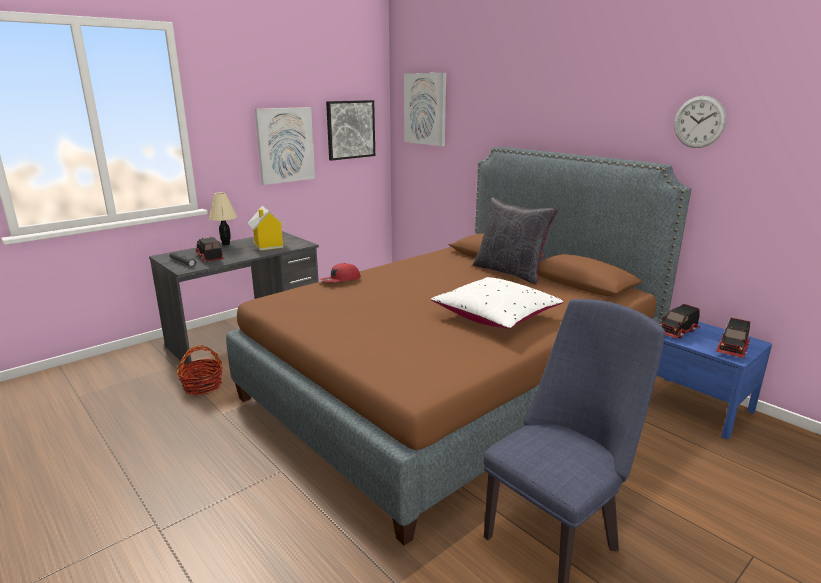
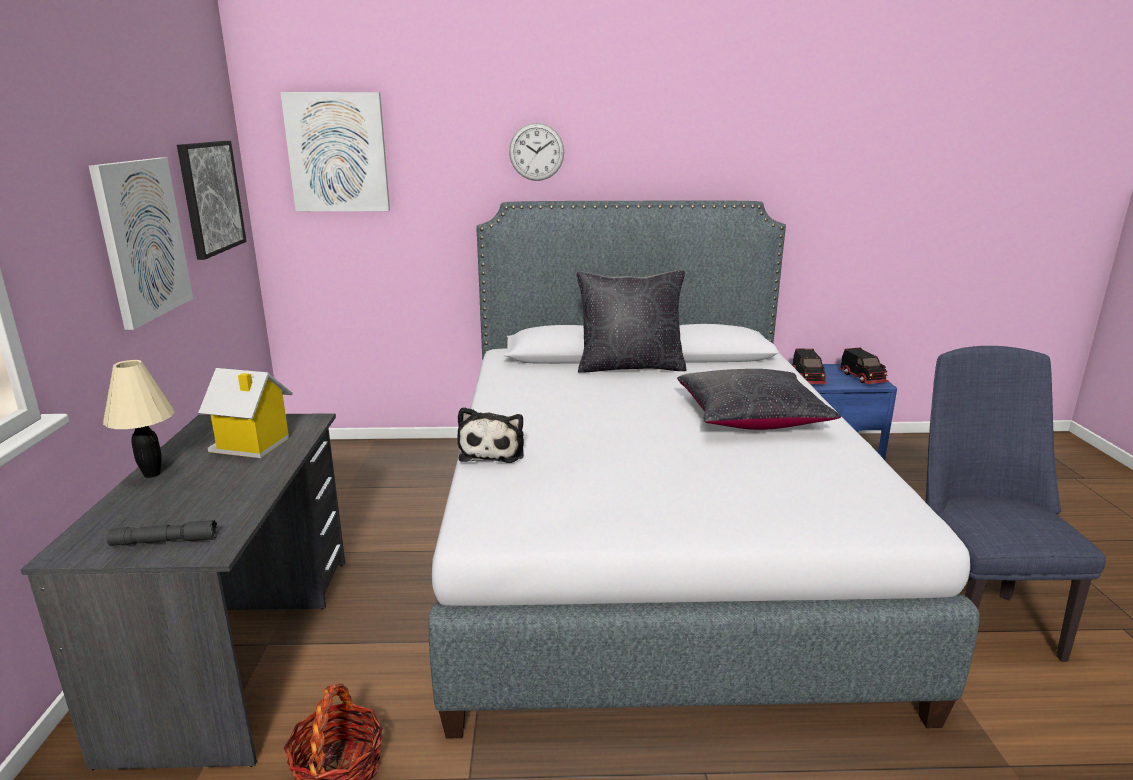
camera: 50 degrees left, 0 degrees up
toy truck [195,237,224,262] -> none
brown bed [226,147,691,546] -> grey bed [429,200,980,739]
red cap [320,263,361,282] -> plush toy [457,407,524,463]
white pillow [431,277,563,329] -> black pillow [677,369,841,430]
wall clock [674,96,726,148] -> wall clock moved to [509,123,564,181]

